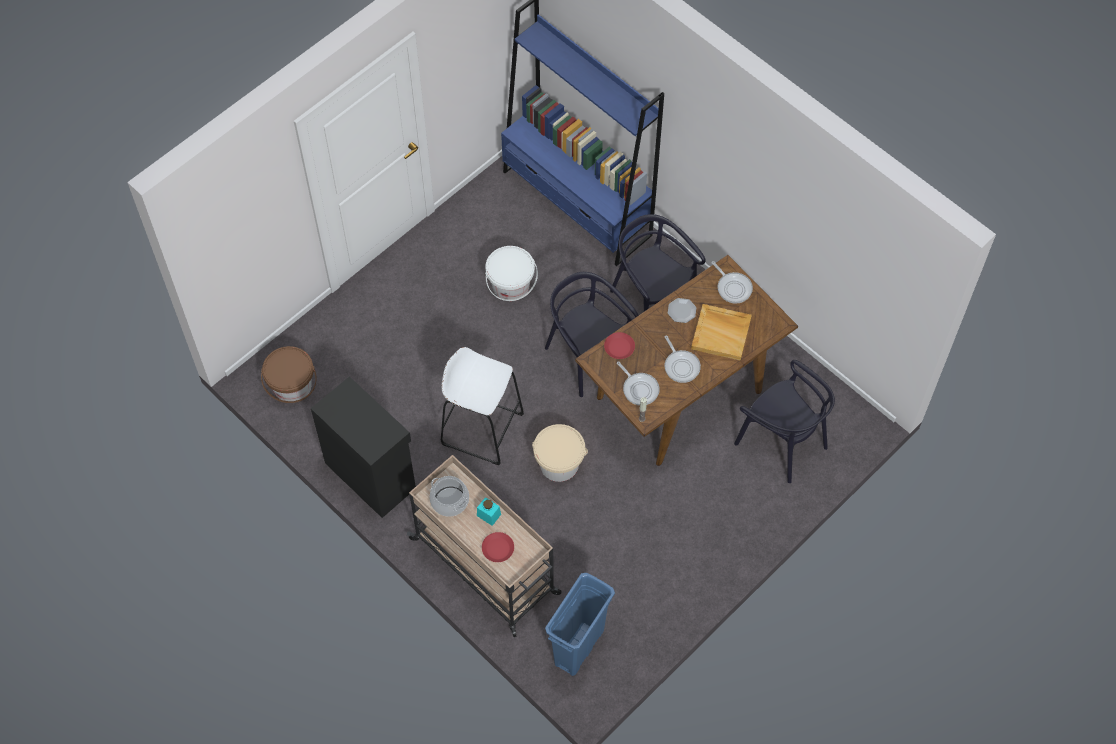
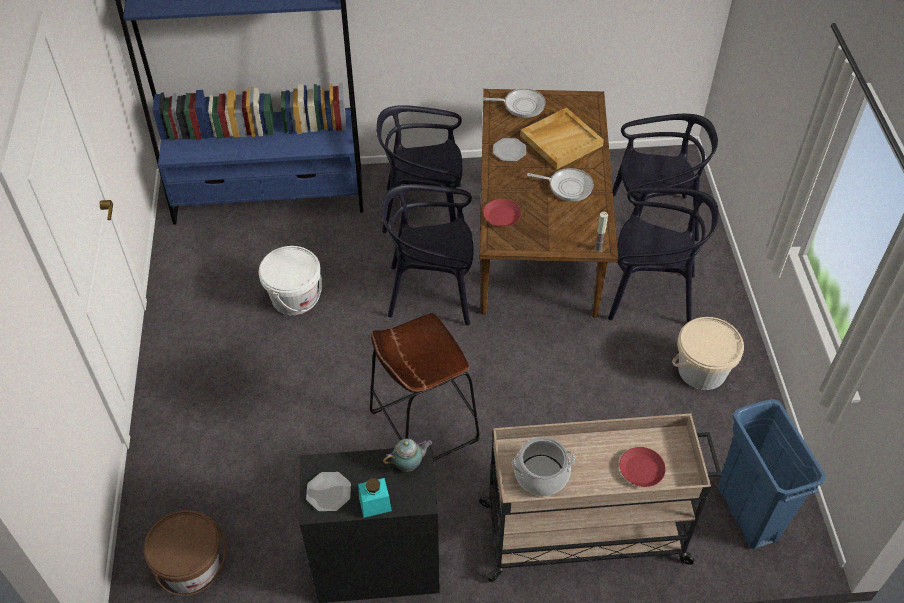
camera: 50 degrees left, 10 degrees down
white stool [441,347,524,466] -> brown stool [370,313,480,461]
turquoise jar [477,497,501,526] -> turquoise jar moved to [358,478,392,518]
beige bucket [532,424,588,482] -> beige bucket moved to [672,317,744,390]
frying pan [617,362,660,406] -> none
none -> plate [306,472,351,511]
none -> teapot [383,439,432,472]
none -> black chair [608,187,719,323]

